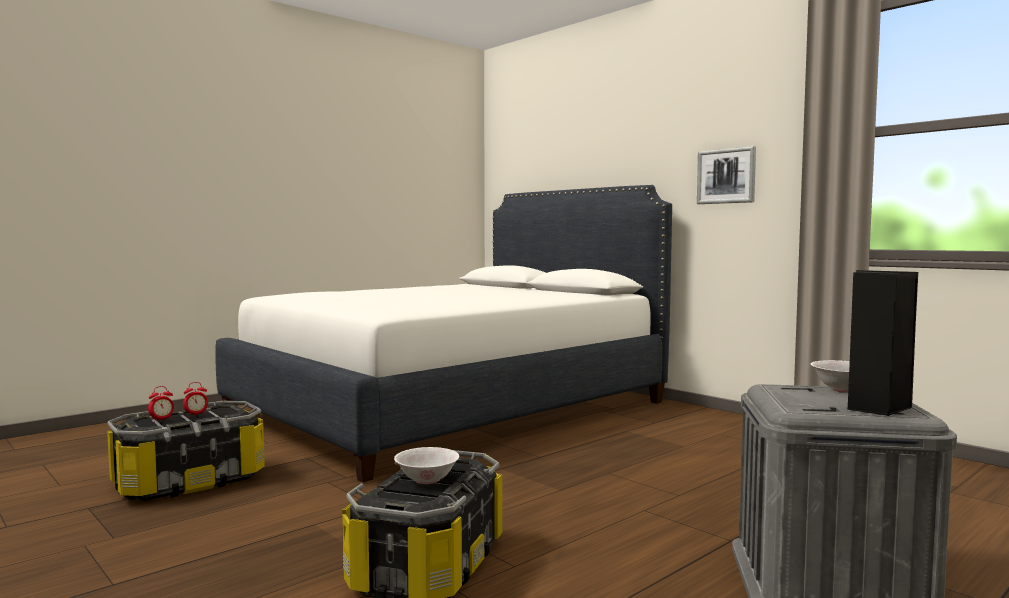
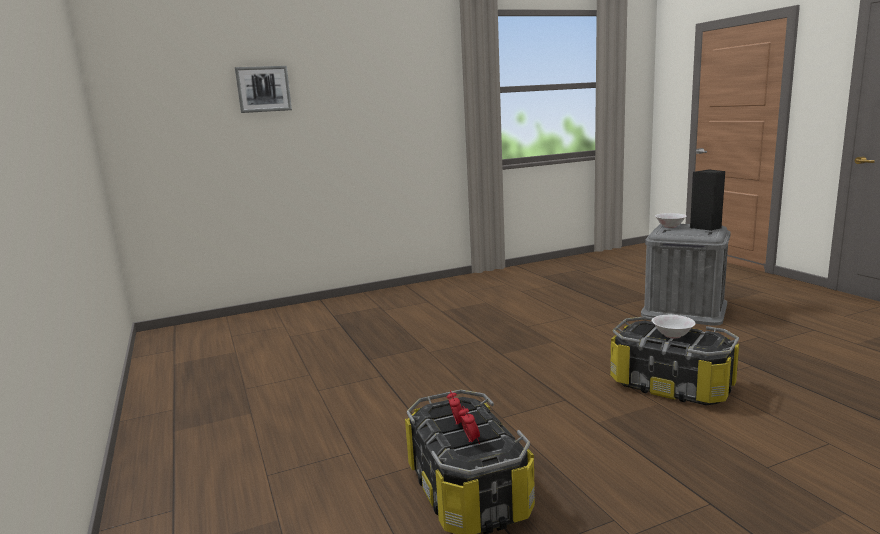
camera: 70 degrees left, 10 degrees up
white bed [215,185,672,482] -> none
picture [697,146,756,204] -> picture moved to [235,66,292,113]

